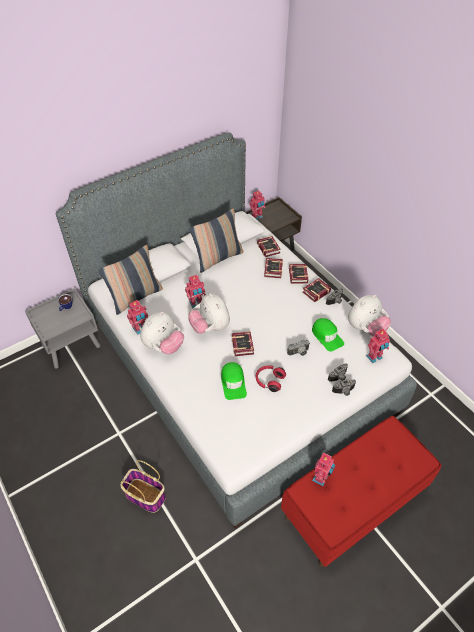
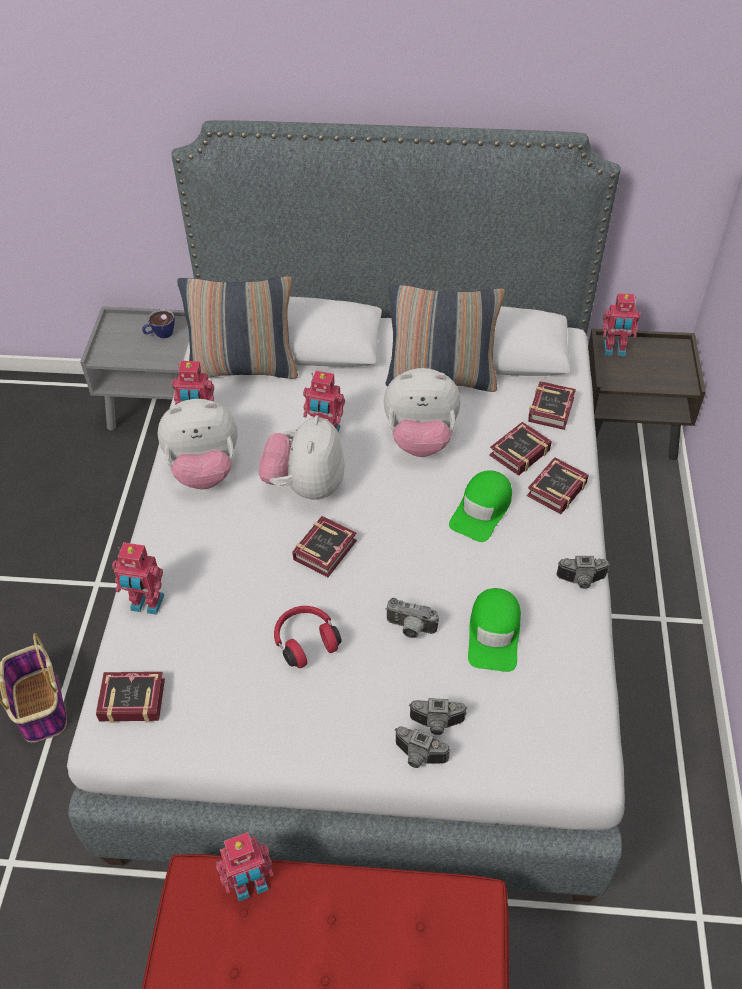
camera: 40 degrees right, 0 degrees up
green cap [221,362,247,400] -> green cap moved to [449,471,512,542]
book [302,278,331,302] -> book moved to [96,672,165,723]
plush toy [348,295,391,337] -> plush toy moved to [383,368,461,457]
toy robot [366,329,390,363] -> toy robot moved to [112,542,165,615]

